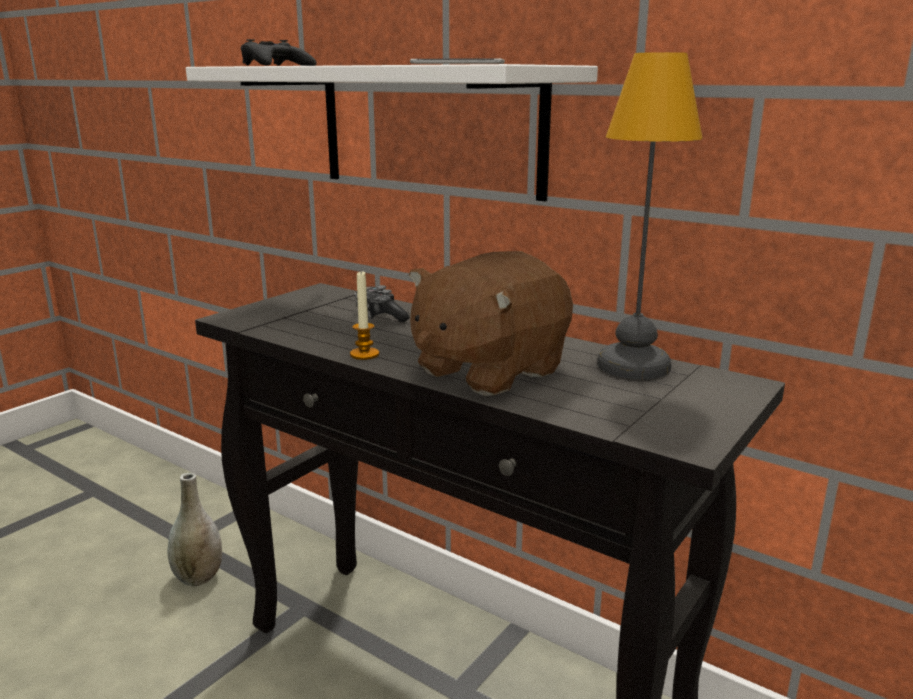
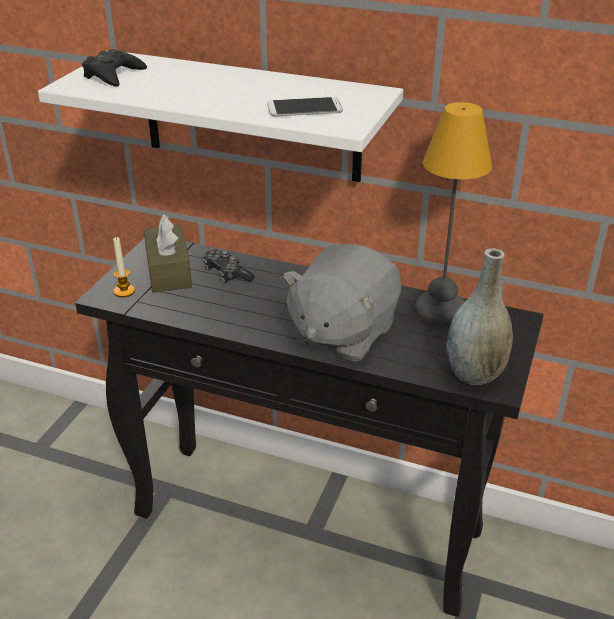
camera: 15 degrees left, 15 degrees up
grey vase [167,473,222,586] -> grey vase moved to [446,248,513,385]
candle [350,271,379,360] -> candle moved to [113,237,135,298]
brown plush toy [409,251,573,396] -> grey plush toy [283,244,401,361]
none -> brown tissue box [144,215,192,293]

